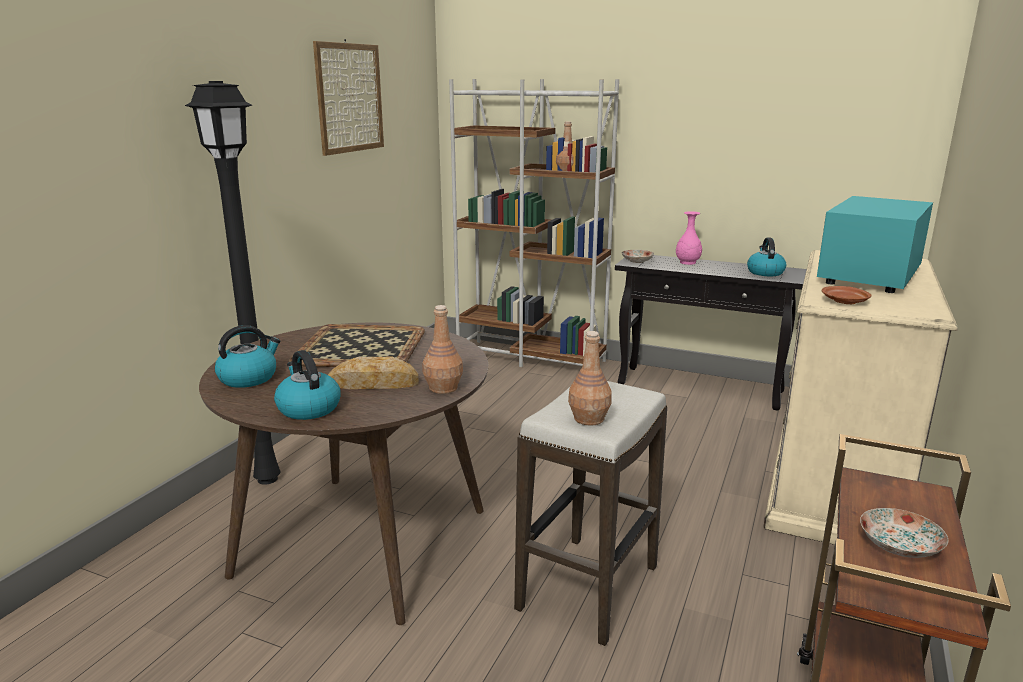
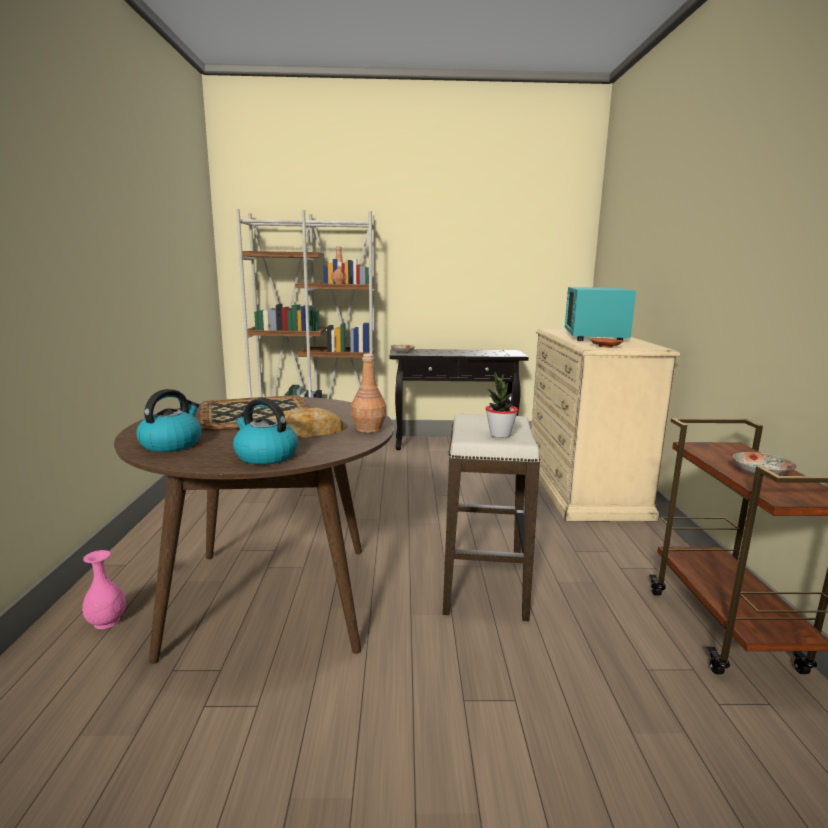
camera: 25 degrees left, 5 degrees down
black floor lamp [185,81,280,485] -> none
picture [313,39,384,156] -> none
brown bottle [568,331,611,426] -> potted plant [486,372,518,438]
pink vase [676,211,702,265] -> pink vase moved to [82,550,126,629]
kettle [747,238,786,276] -> none

